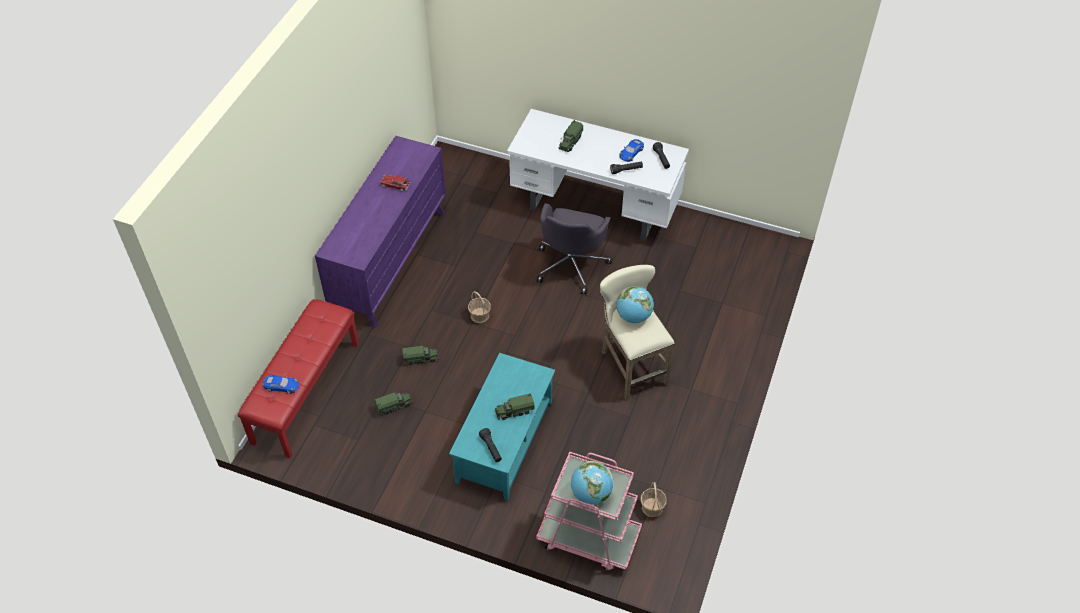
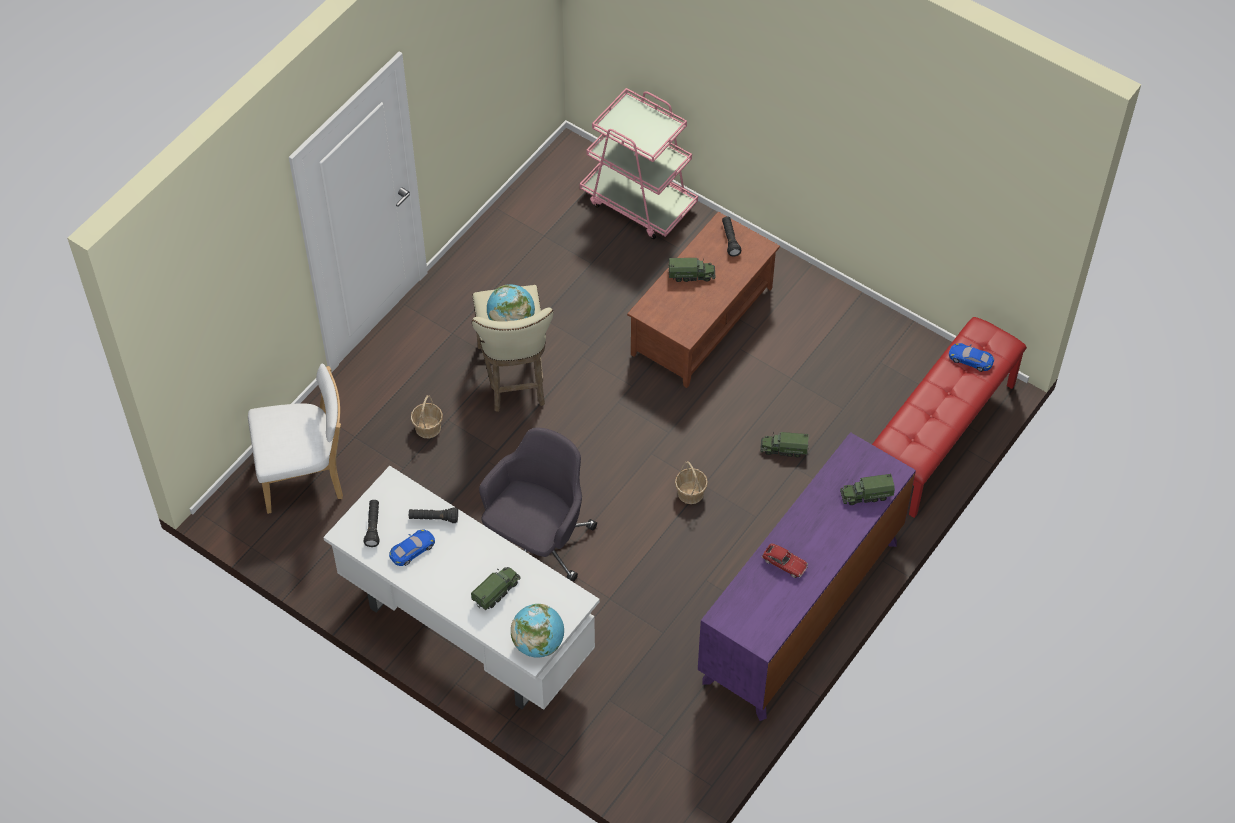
camera: 165 degrees left, 5 degrees up
toy truck [374,391,413,415] -> toy truck moved to [840,474,895,505]
turquoise coffee table [449,353,555,501] -> brown coffee table [627,212,780,388]
globe [571,461,613,504] -> globe moved to [511,604,564,658]
basket [640,482,667,517] -> basket moved to [411,395,443,438]
none -> white chair [248,364,343,514]

